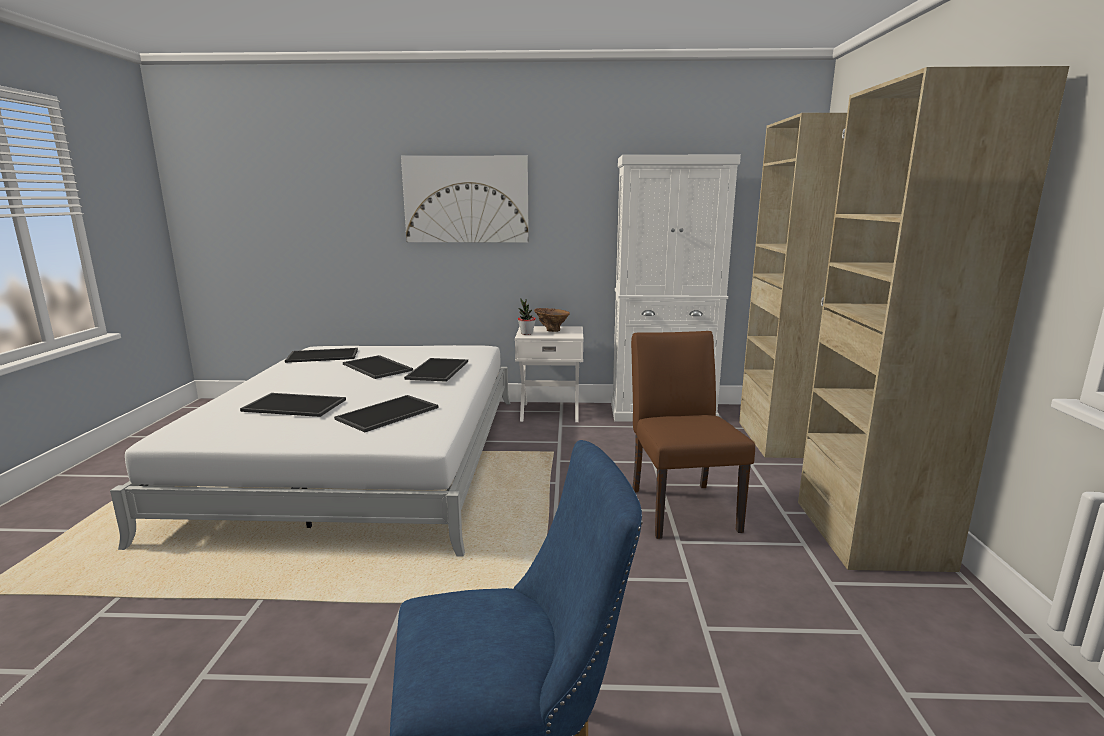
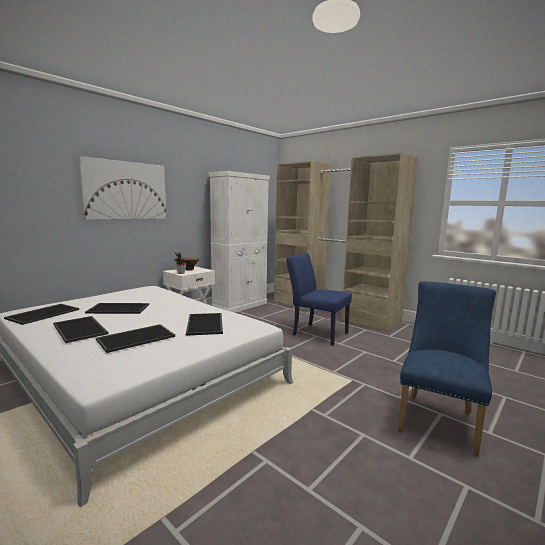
camera: 50 degrees left, 5 degrees down
tray [404,358,468,382] -> tray moved to [53,316,108,343]
brown chair [631,331,755,539] -> blue chair [286,253,352,346]

